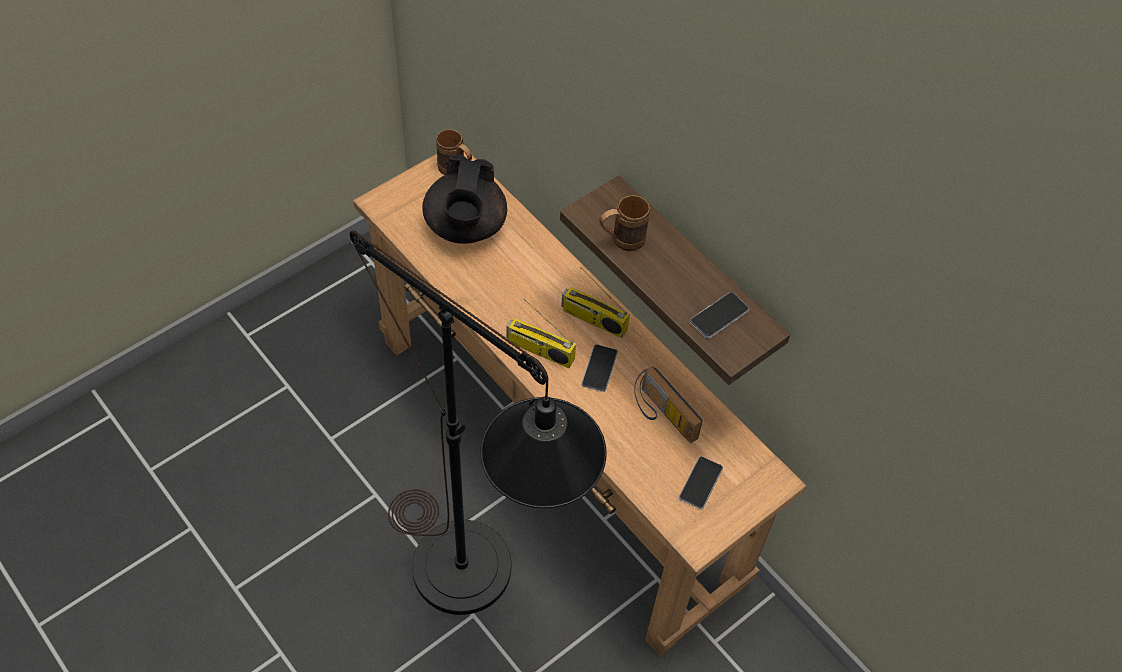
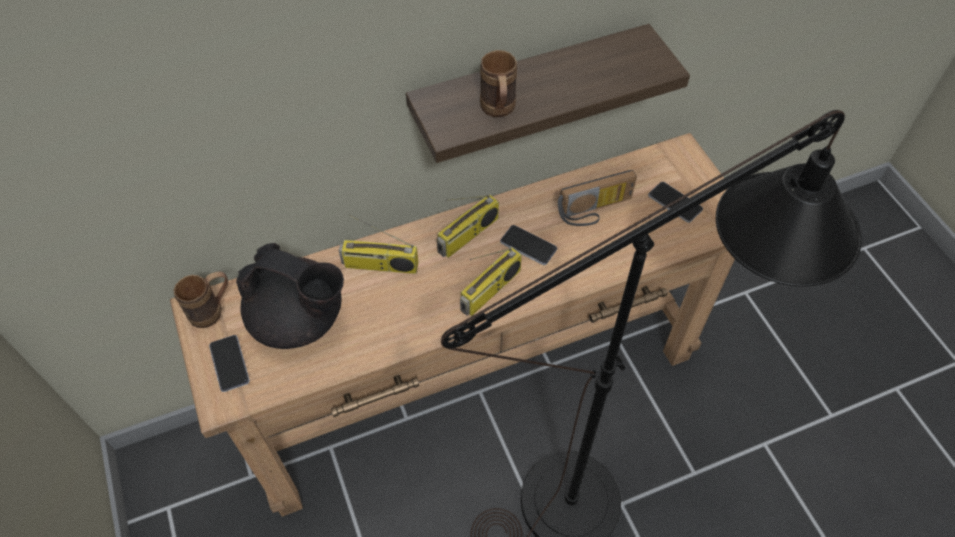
camera: 70 degrees left, 0 degrees up
phone [690,292,749,339] -> phone moved to [209,335,250,392]
none -> radio [339,215,418,274]

